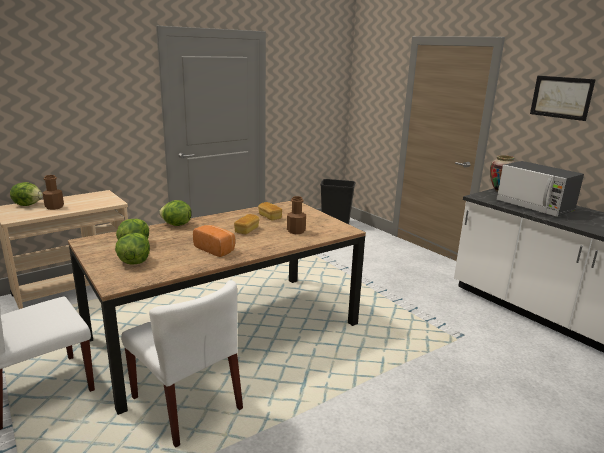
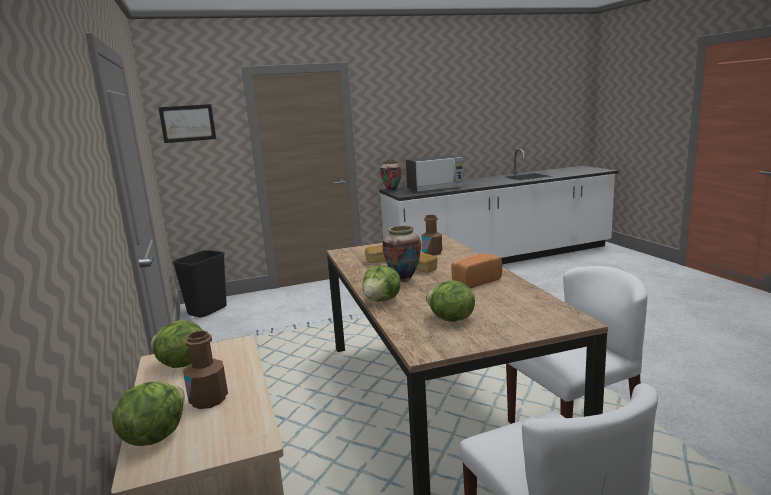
camera: 70 degrees left, 5 degrees down
lettuce [115,233,150,265] -> lettuce moved to [151,321,203,368]
picture [530,76,596,121] -> picture moved to [158,104,216,143]
none -> vase [382,226,421,282]

